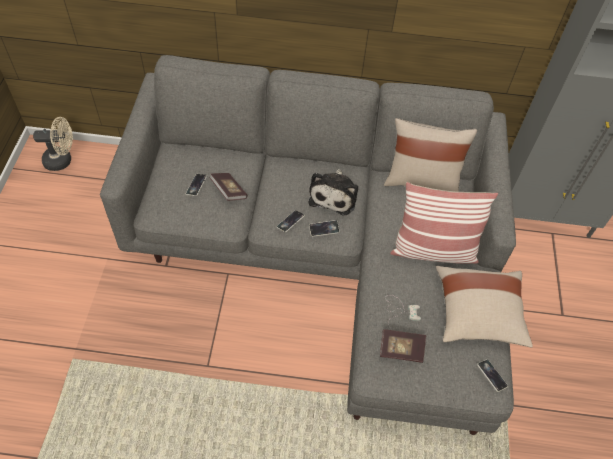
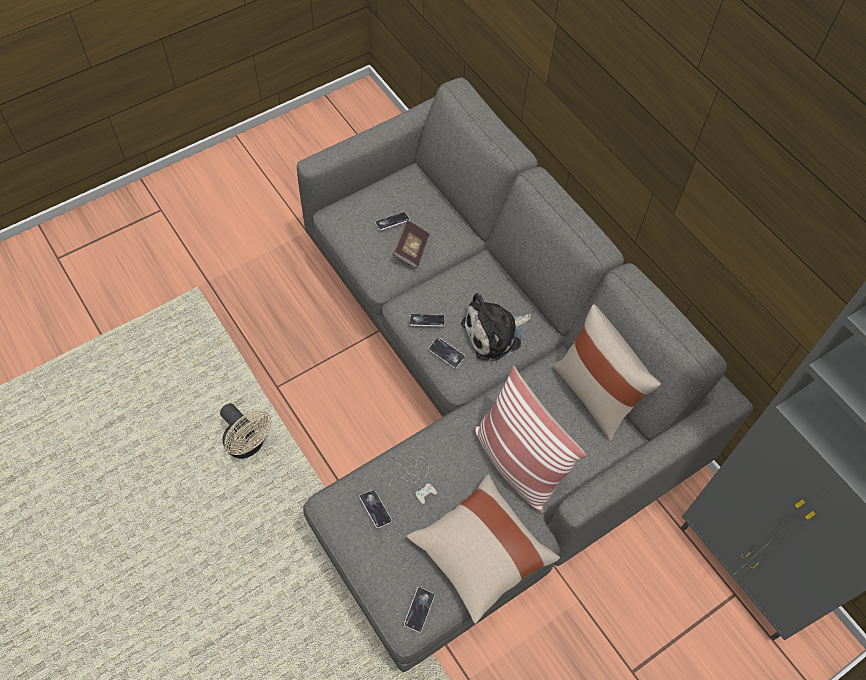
camera: 50 degrees right, 5 degrees up
beige fan [33,117,73,171] -> beige fan moved to [220,403,272,459]
book [380,329,426,363] -> phone [359,490,392,528]

